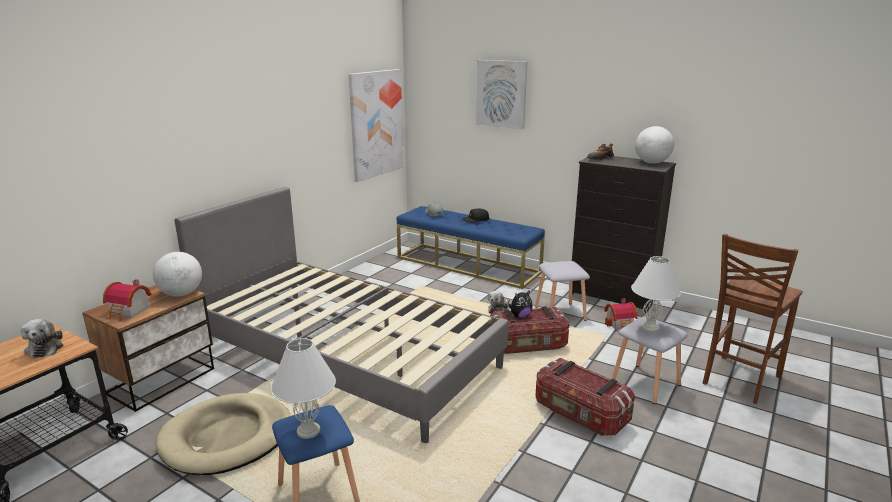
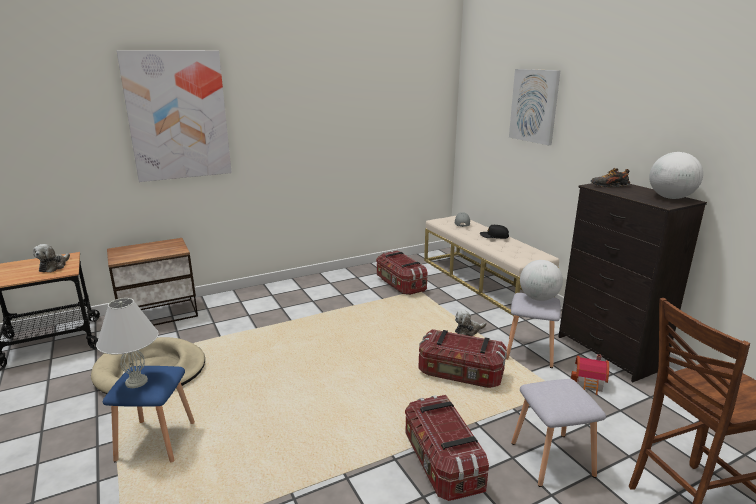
camera: 30 degrees right, 0 degrees up
toy house [103,279,152,321] -> none
globe [153,252,202,296] -> globe moved to [520,260,563,301]
grey bed [175,187,509,443] -> none
picture [349,69,404,182] -> picture moved to [117,50,232,182]
blue bench [397,206,545,289] -> beige bench [424,216,559,316]
plush toy [508,290,533,318] -> none
white table lamp [631,256,681,332] -> none
none -> storage box [376,251,428,295]

